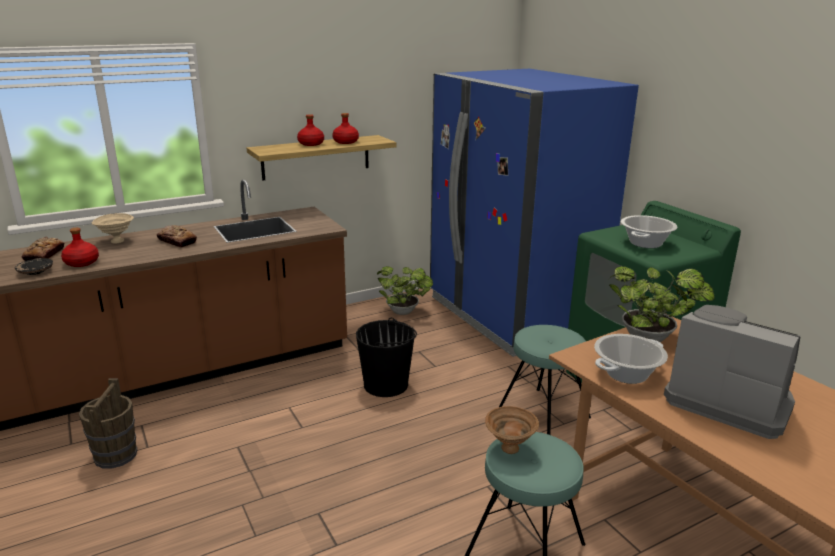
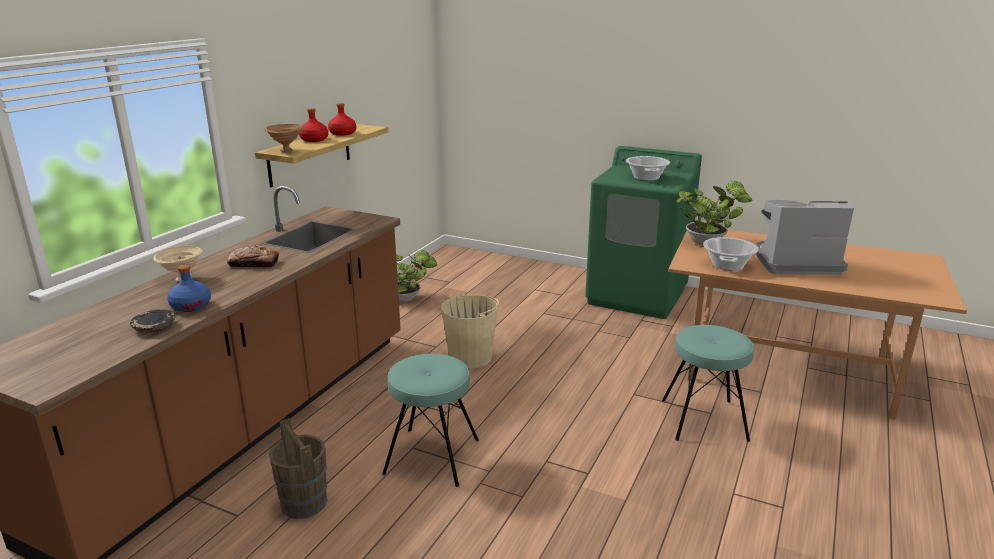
camera: 35 degrees left, 0 degrees up
bread [22,237,64,261] -> none
red bottle [61,228,99,267] -> blue bottle [167,265,211,312]
black bucket [356,317,417,397] -> beige bucket [441,293,499,369]
blue fridge [430,69,639,357] -> none
brown bowl [485,406,539,454] -> brown bowl moved to [264,124,303,152]
turquoise stool [499,325,591,435] -> turquoise stool moved to [382,354,479,487]

